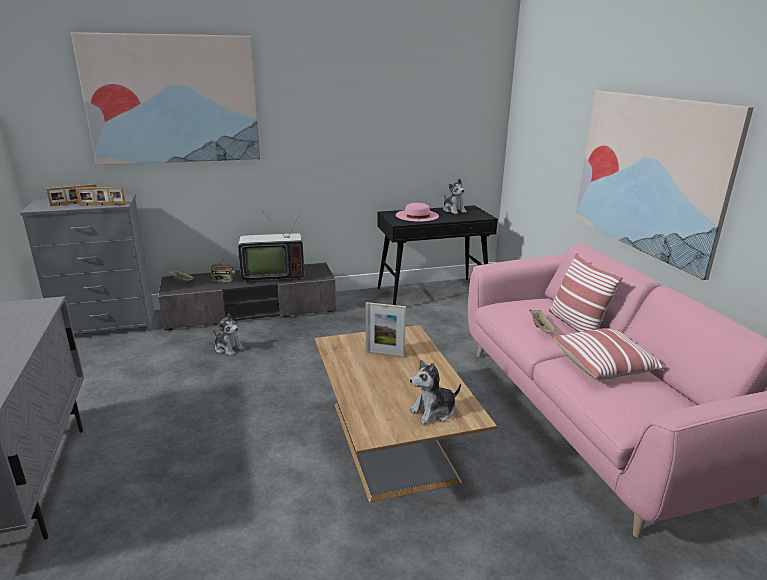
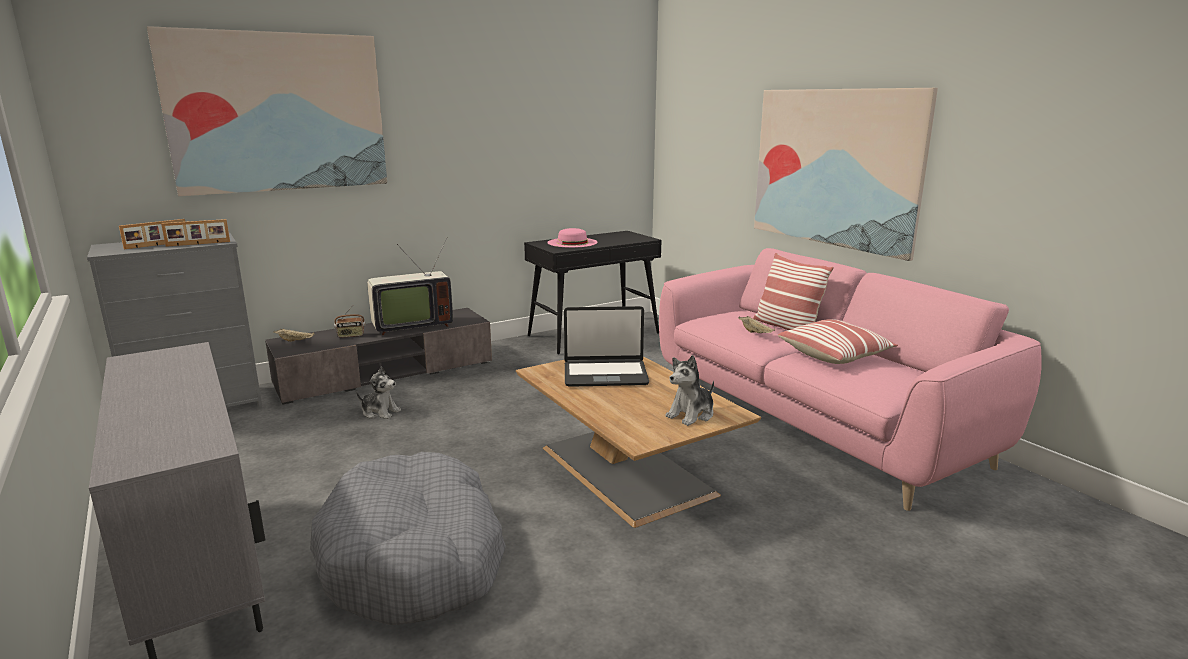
camera: 15 degrees left, 5 degrees down
picture frame [366,302,406,357] -> laptop [564,306,649,387]
plush toy [443,178,467,214] -> none
none -> grey dog bed [310,452,506,625]

